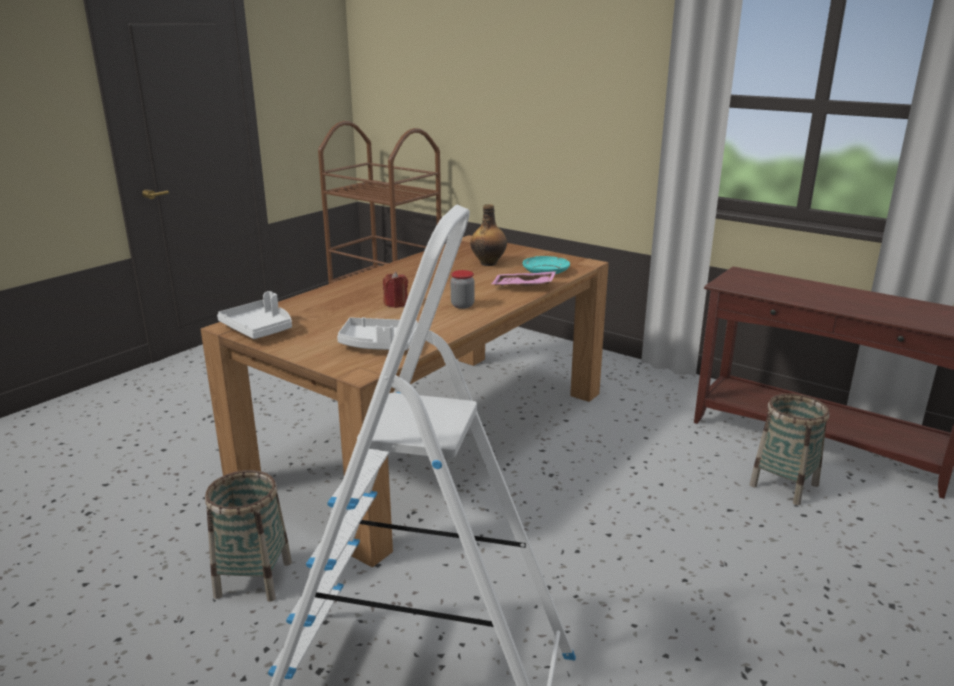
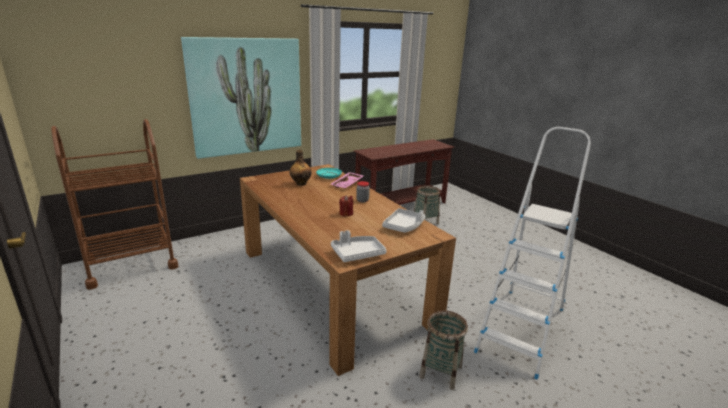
camera: 70 degrees left, 0 degrees up
none -> picture [181,37,301,159]

